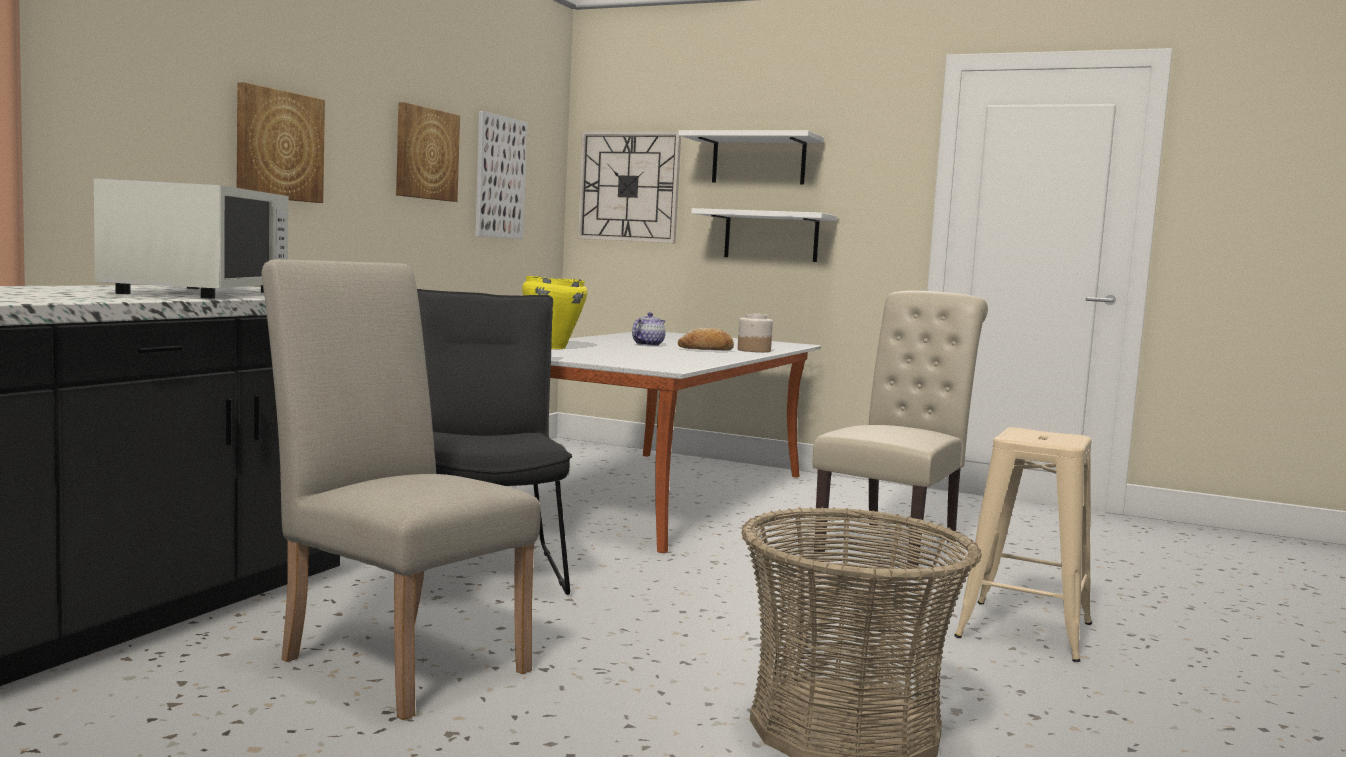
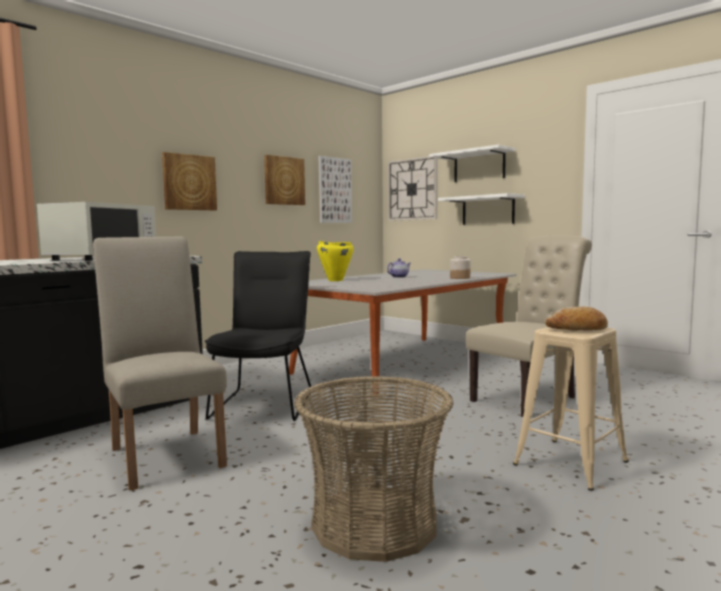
camera: 20 degrees right, 0 degrees up
bread [678,328,734,350] -> bread moved to [545,306,608,330]

